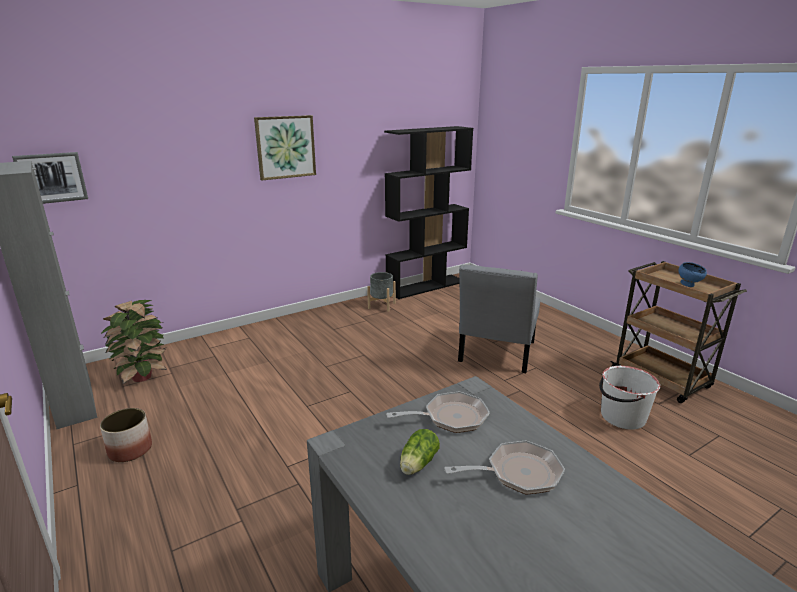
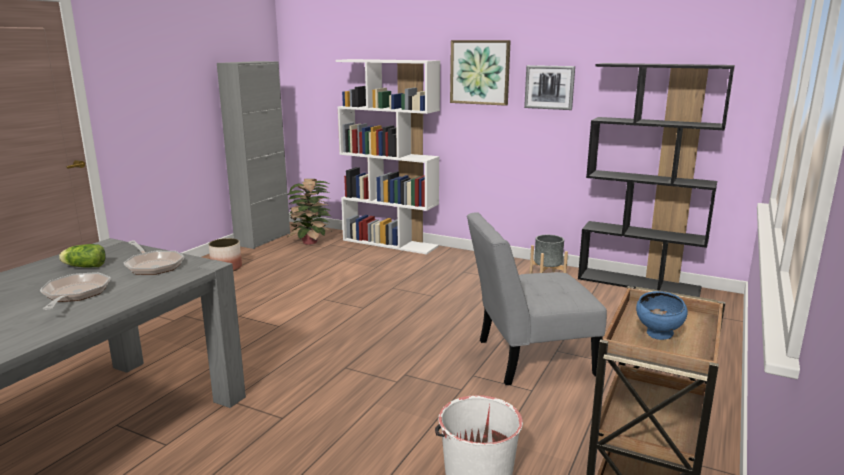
camera: 60 degrees right, 5 degrees down
picture [12,152,88,204] -> picture moved to [524,65,575,110]
frying pan [444,441,565,495] -> frying pan turned 150 degrees counterclockwise [40,272,111,310]
none -> white bookcase [336,59,440,255]

